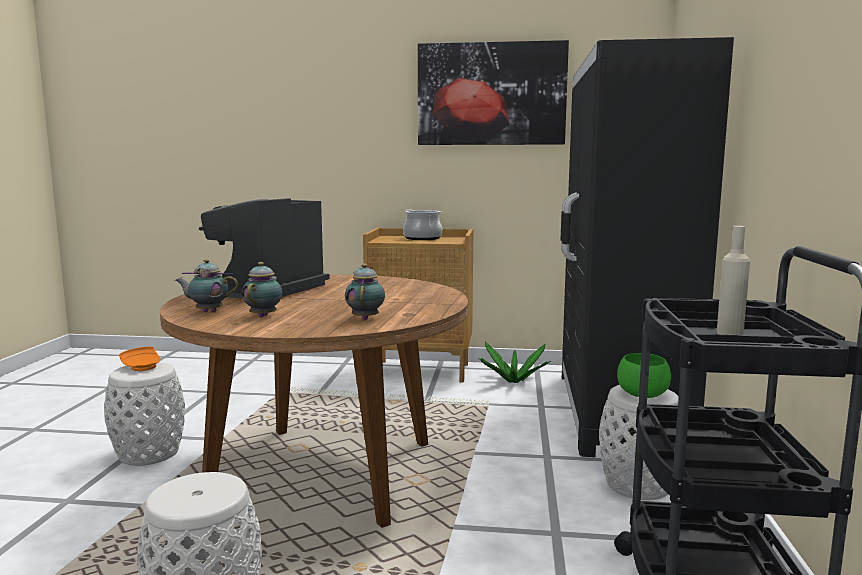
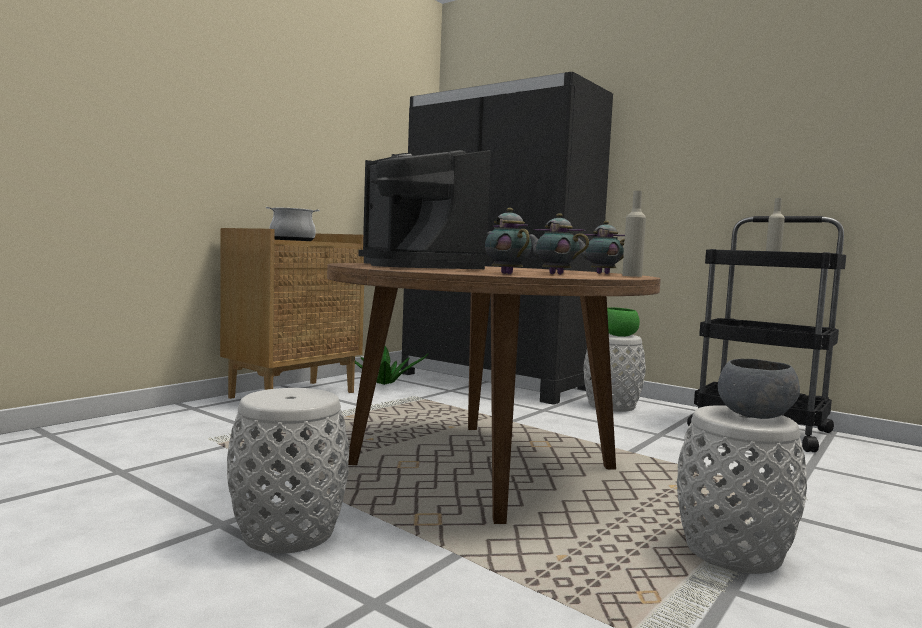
camera: 60 degrees left, 5 degrees down
orange plate [119,347,160,371] -> none
teapot [175,259,238,312] -> teapot turned 120 degrees clockwise [485,208,532,274]
picture [418,40,569,145] -> none
none -> beige bottle [622,191,646,277]
none -> grey bowl [718,359,800,419]

